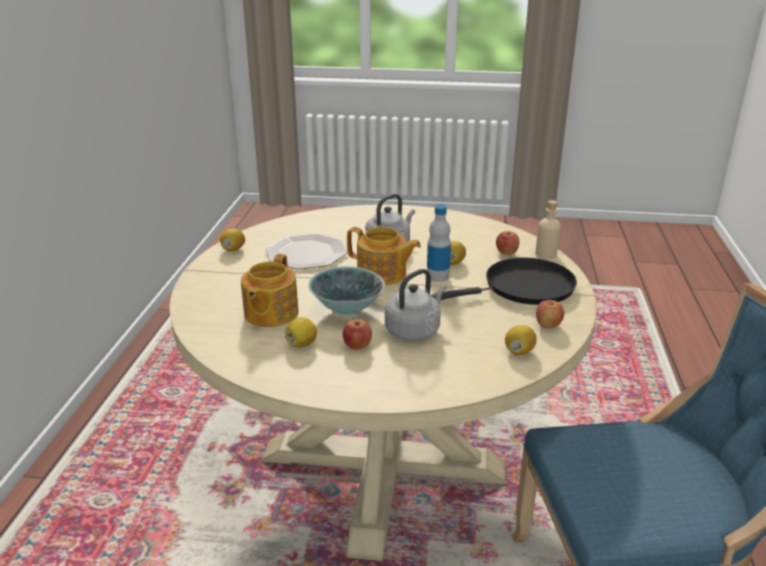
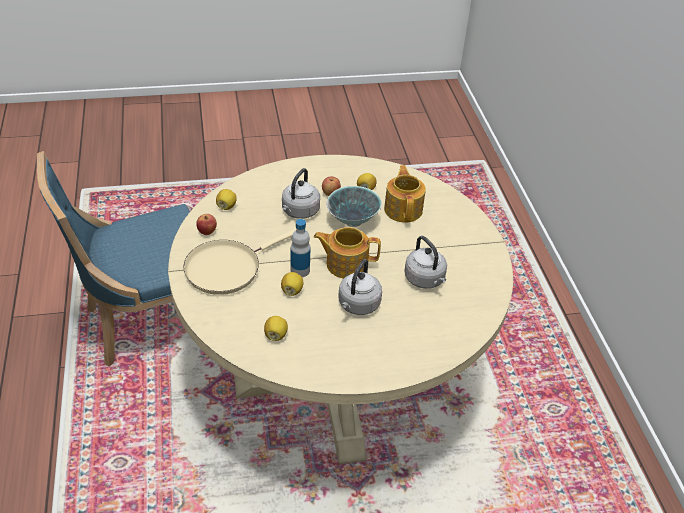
camera: 160 degrees right, 15 degrees up
lemon [220,229,245,252] -> lemon moved to [264,316,288,341]
plate [266,233,347,269] -> grey kettle [404,236,447,289]
black frying pan [431,257,577,305] -> beige frying pan [183,229,296,295]
apple [496,231,519,255] -> none
beige bottle [535,200,561,259] -> none

